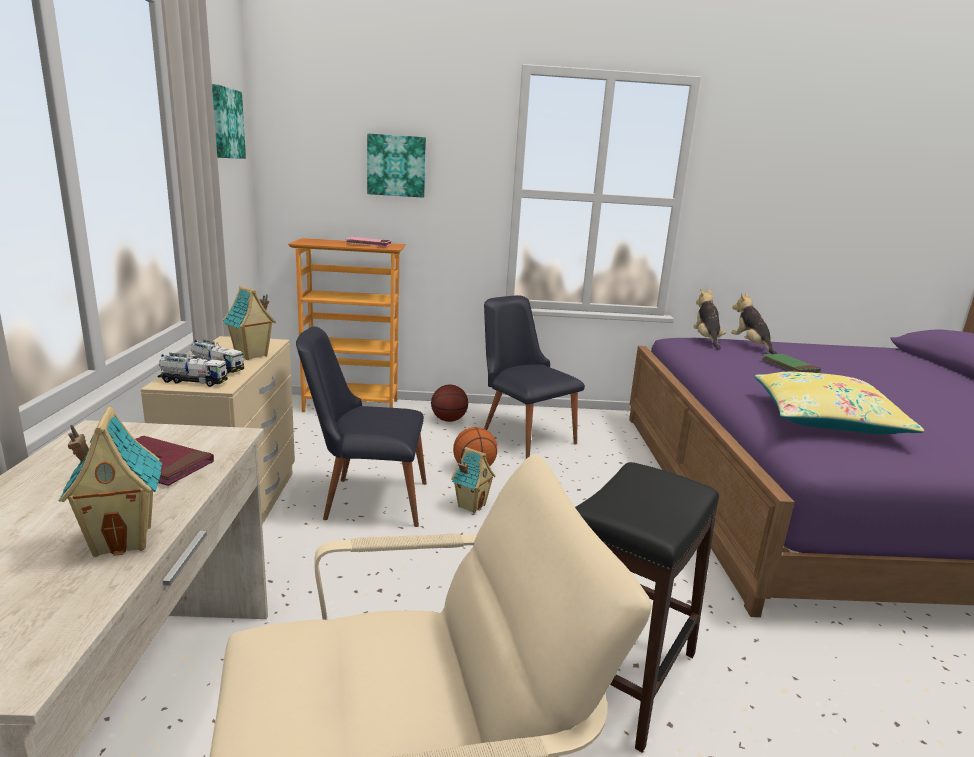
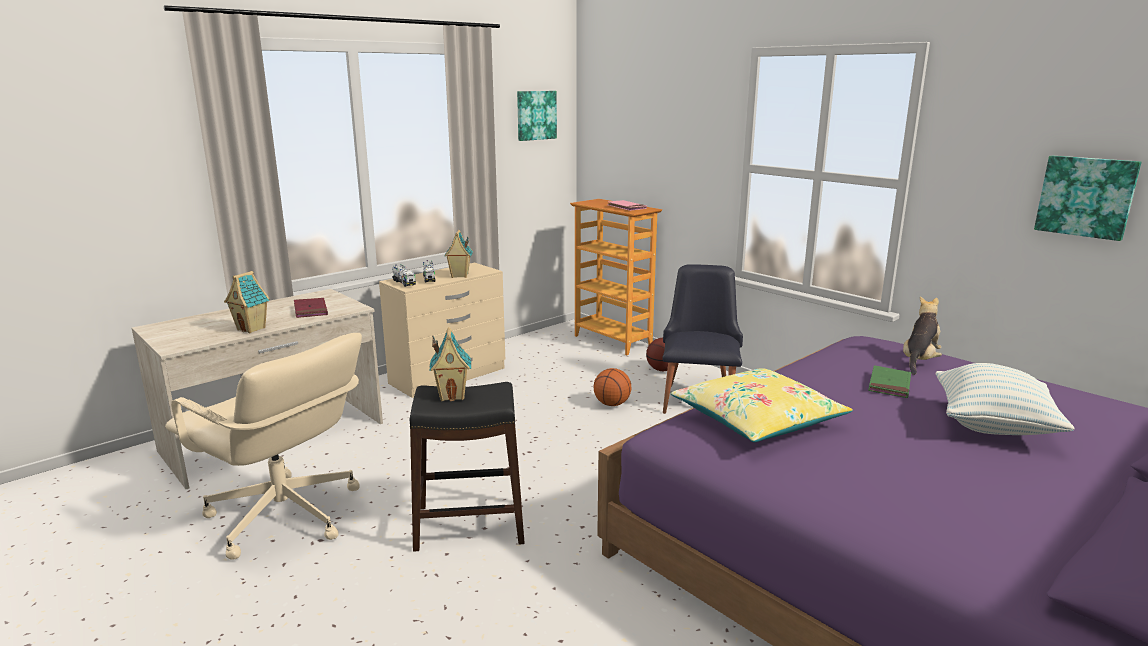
camera: 50 degrees right, 0 degrees up
black chair [296,326,427,527] -> none
picture [367,133,426,198] -> picture moved to [1034,156,1141,241]
toy house [451,447,495,513] -> toy house moved to [430,327,471,401]
plush toy [693,288,726,350] -> none
none -> pillow [935,363,1075,435]

